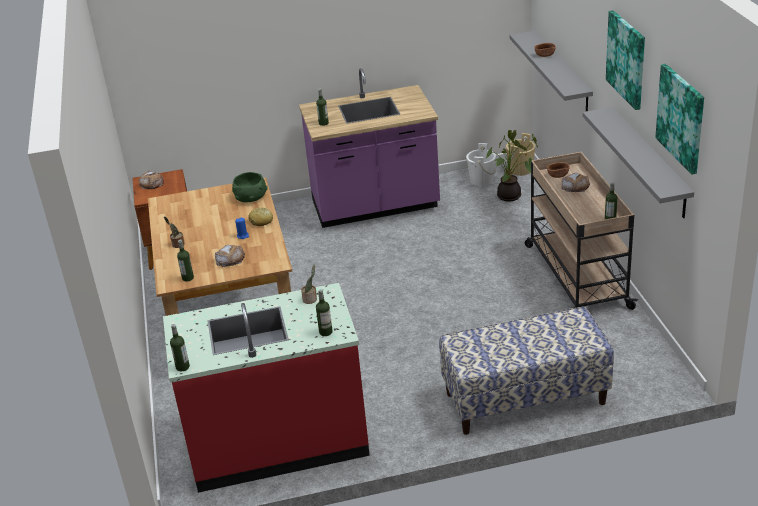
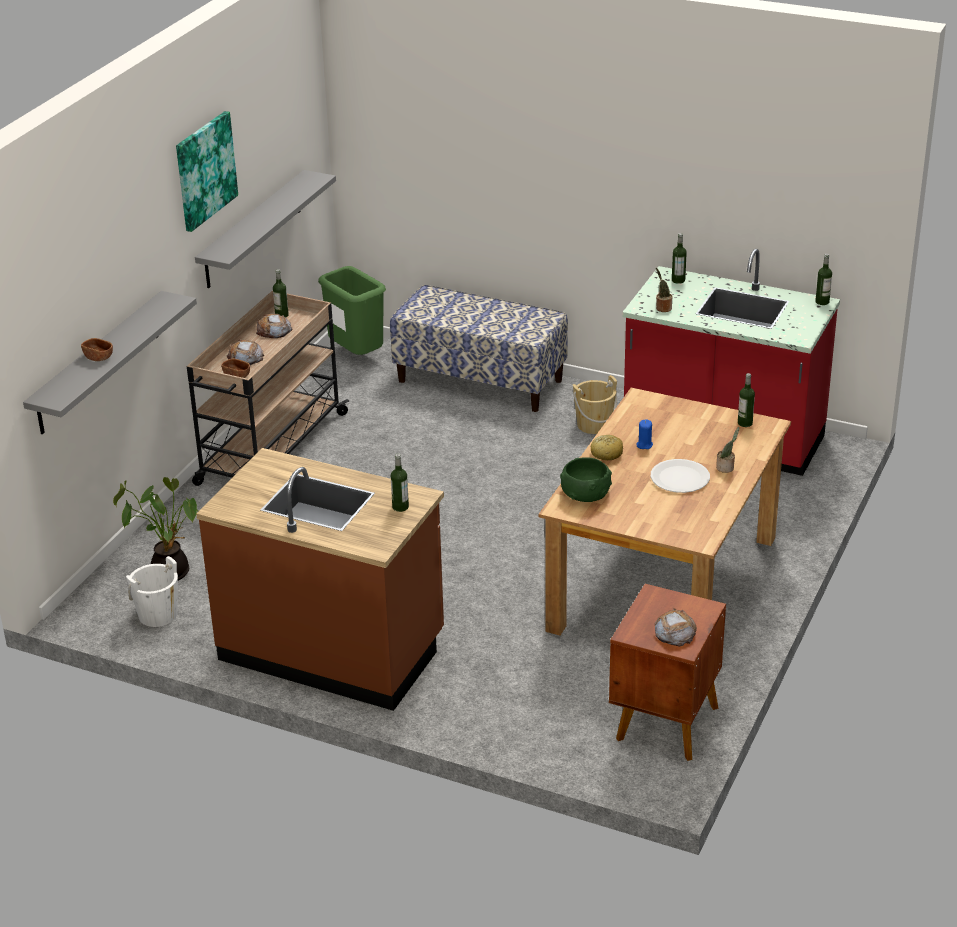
camera: 145 degrees left, 0 degrees up
bread [215,245,245,267] -> bread moved to [256,314,293,338]
purple counter [299,68,440,228] -> brown counter [196,448,444,711]
beige bucket [506,133,535,176] -> beige bucket moved to [573,375,617,434]
picture [655,64,704,174] -> none
none -> green trash can [318,266,386,355]
none -> white plate [651,459,710,493]

